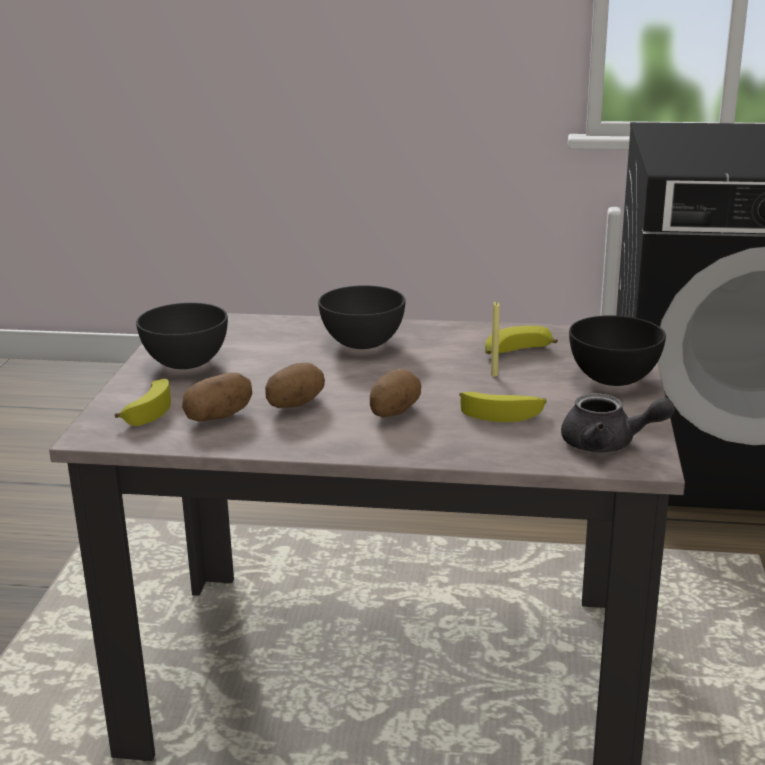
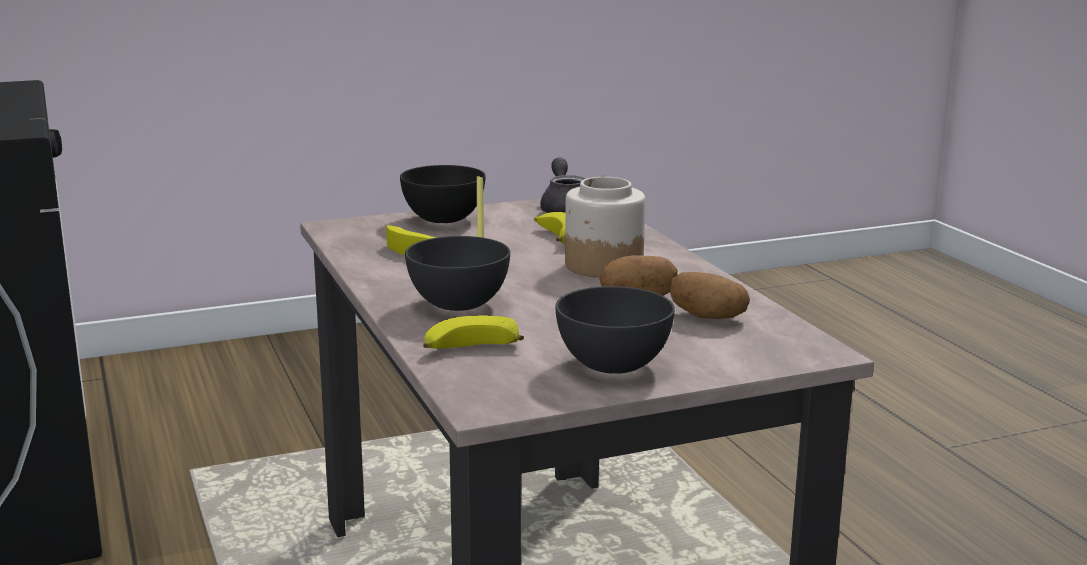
camera: 120 degrees left, 5 degrees down
banana [115,379,171,426] -> banana moved to [423,316,524,349]
potato [370,369,421,417] -> jar [565,177,645,278]

